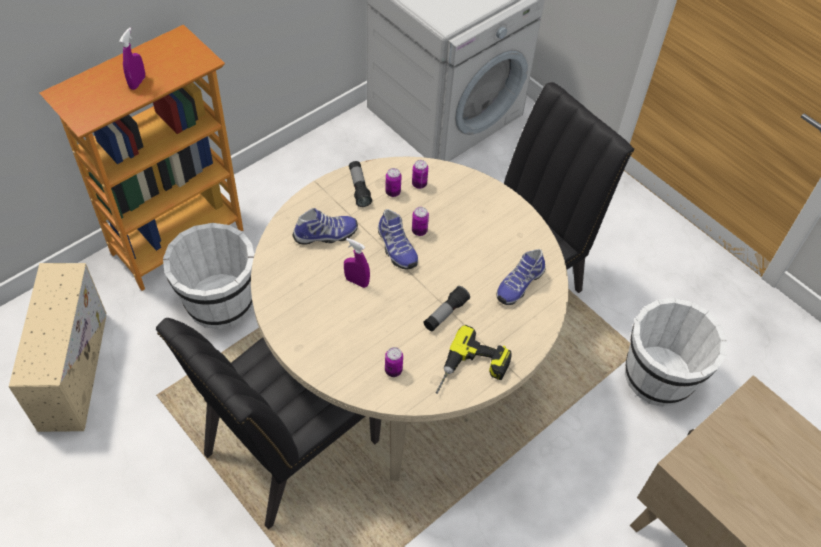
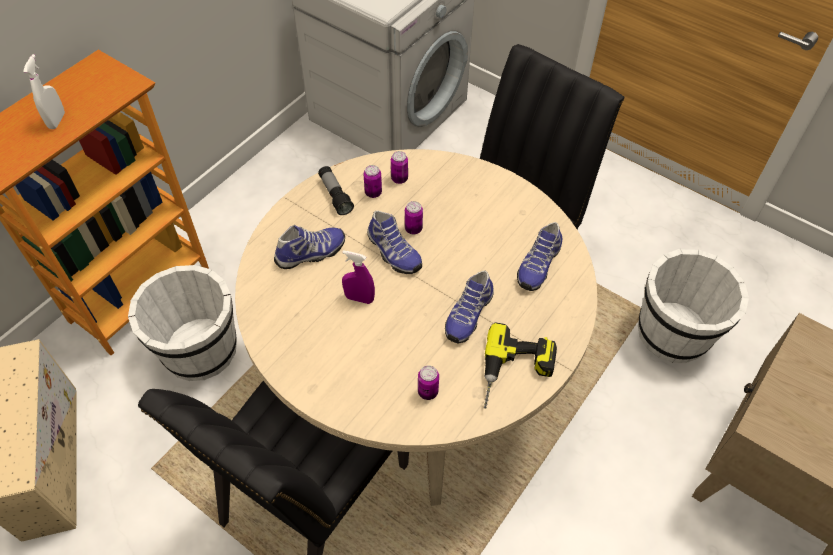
camera: 10 degrees left, 0 degrees up
purple spray bottle [119,27,145,90] -> white spray bottle [23,54,65,129]
flashlight [424,286,470,331] -> shoe [445,270,494,343]

